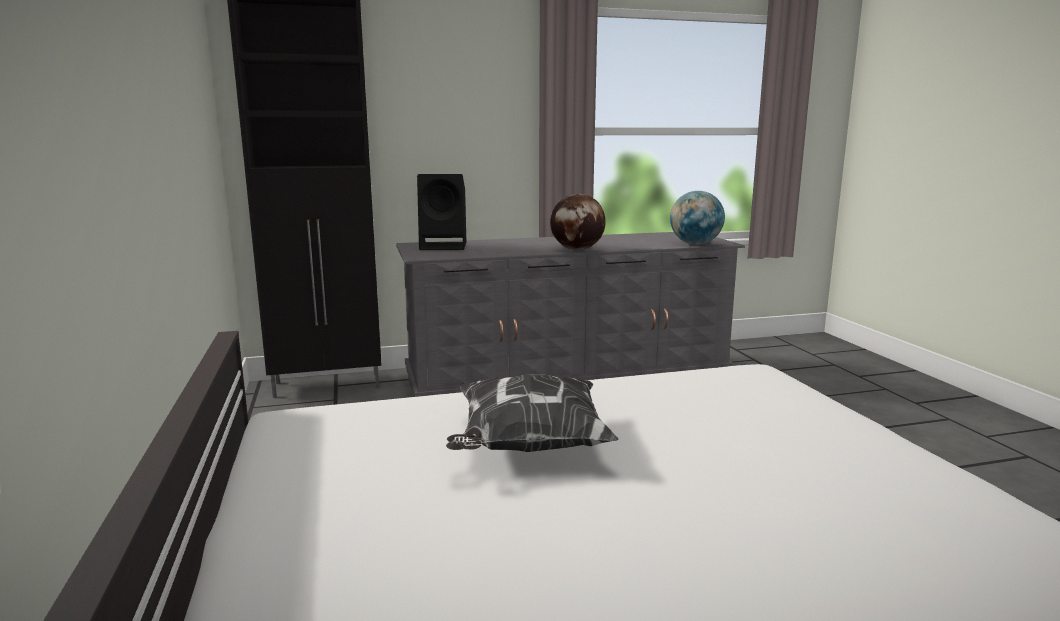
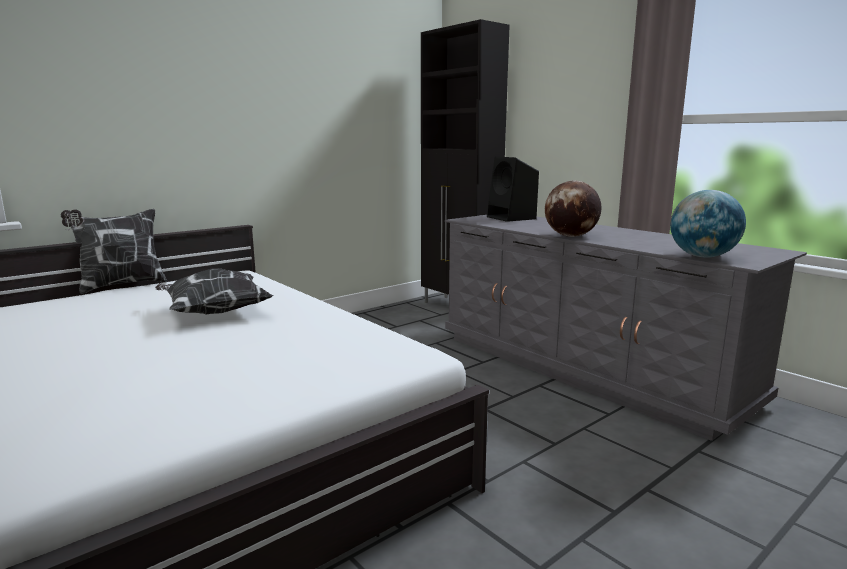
camera: 65 degrees right, 0 degrees up
none -> pillow [61,209,167,294]

